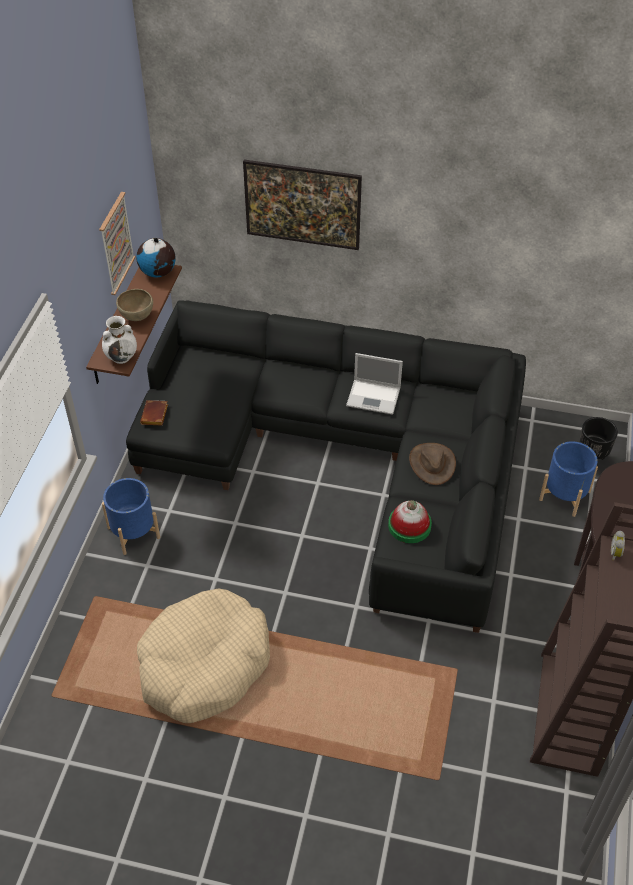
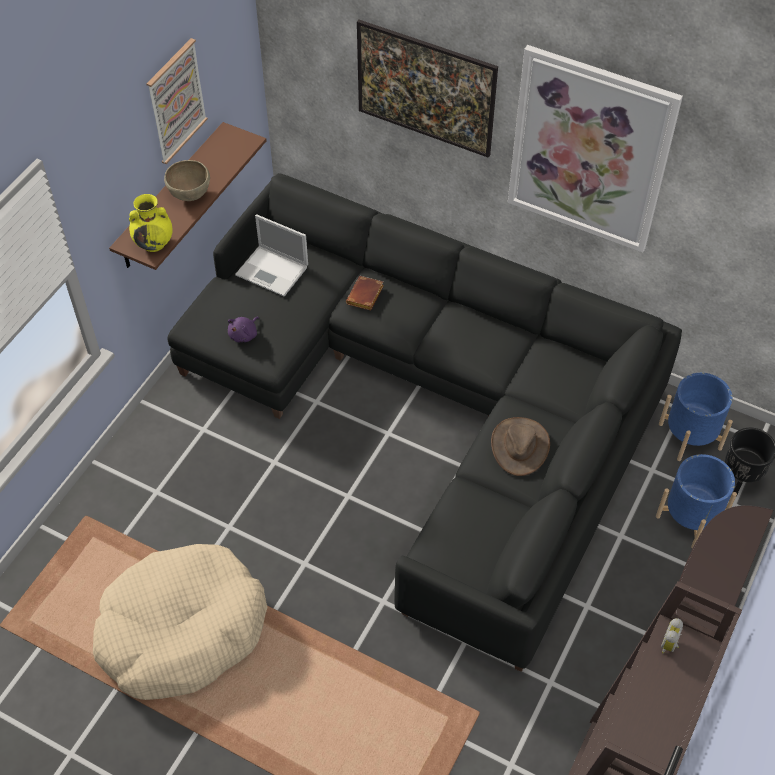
camera: 15 degrees right, 5 degrees up
white vase [102,316,137,364] -> yellow vase [129,194,173,252]
blue planter [102,478,160,555] -> blue planter moved to [659,373,733,461]
globe [136,237,176,277] -> none
brown book [140,400,168,426] -> brown book moved to [346,276,384,310]
laptop [346,353,403,415] -> laptop moved to [235,214,308,297]
hat [388,500,432,543] -> none
none -> purple plush toy [228,317,259,343]
none -> picture [508,45,683,253]

